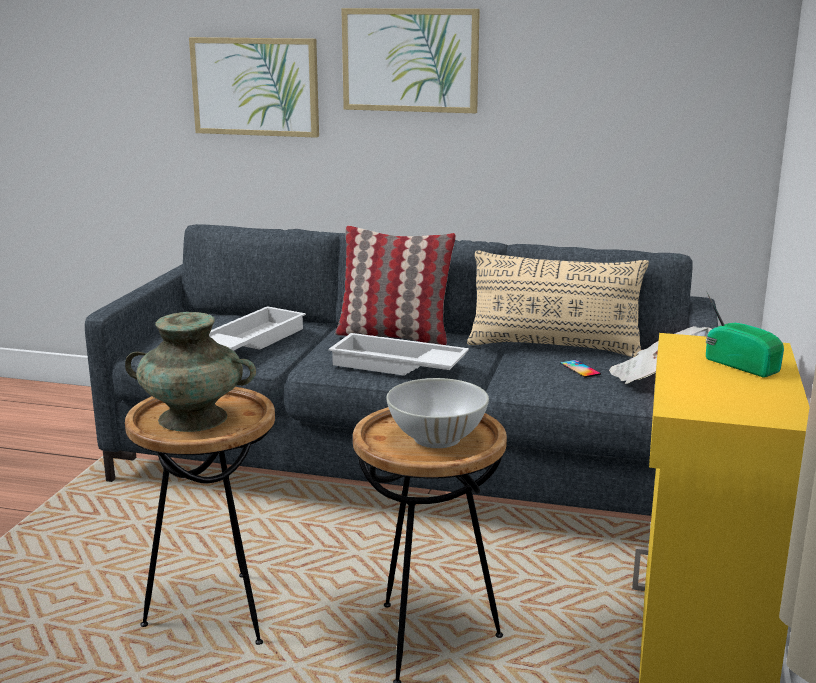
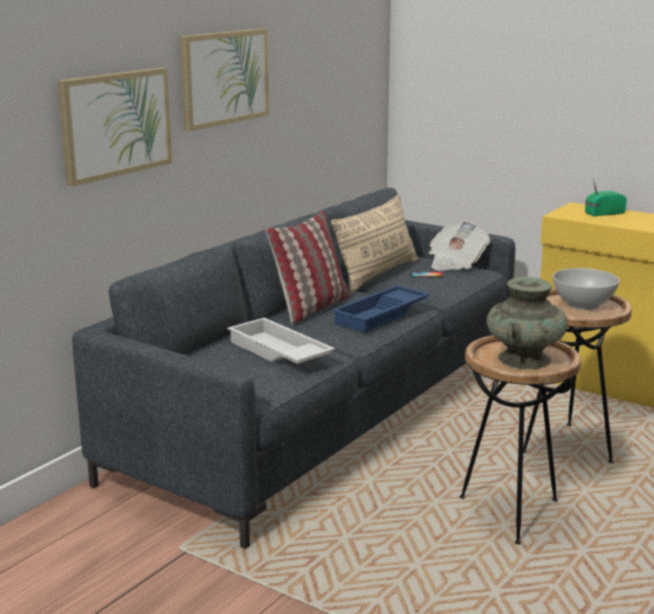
camera: 70 degrees left, 0 degrees up
white tray [329,333,469,376] -> blue tray [331,285,430,333]

